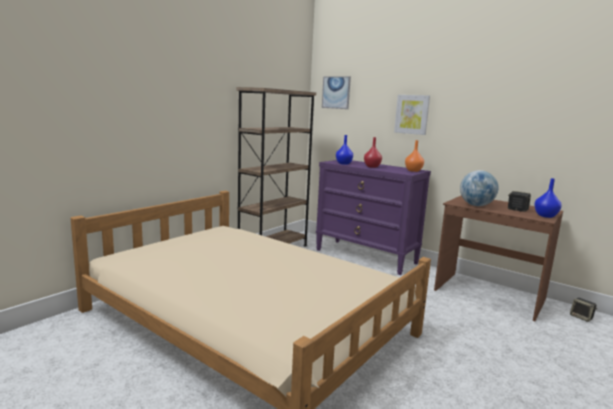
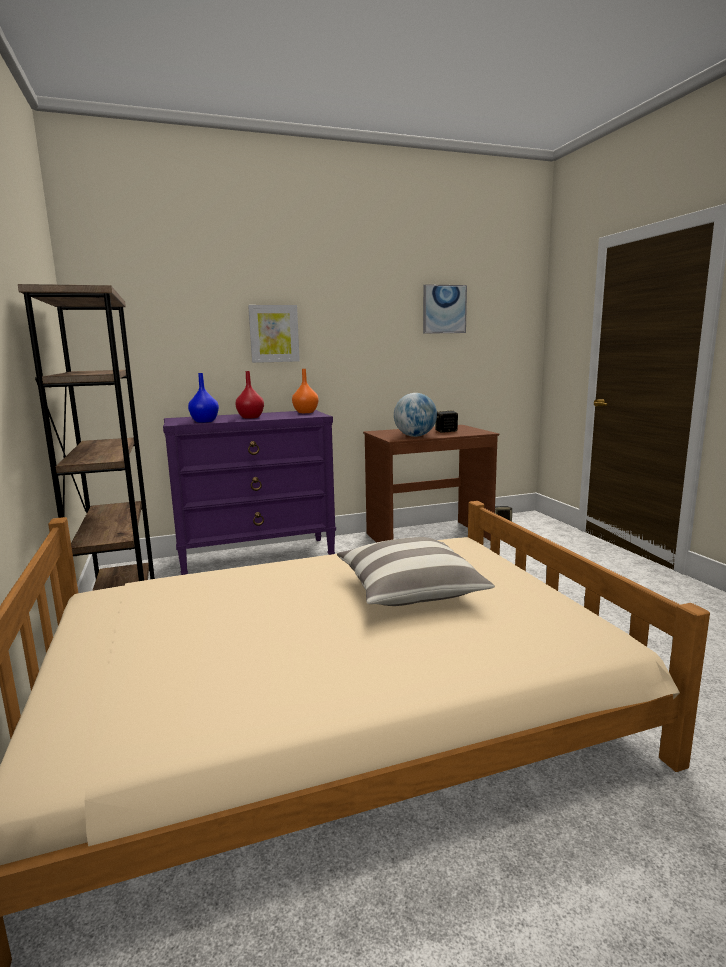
camera: 55 degrees left, 0 degrees up
picture [322,76,351,109] -> picture moved to [423,284,467,334]
blue vase [534,178,561,218] -> none
none -> pillow [337,537,495,606]

